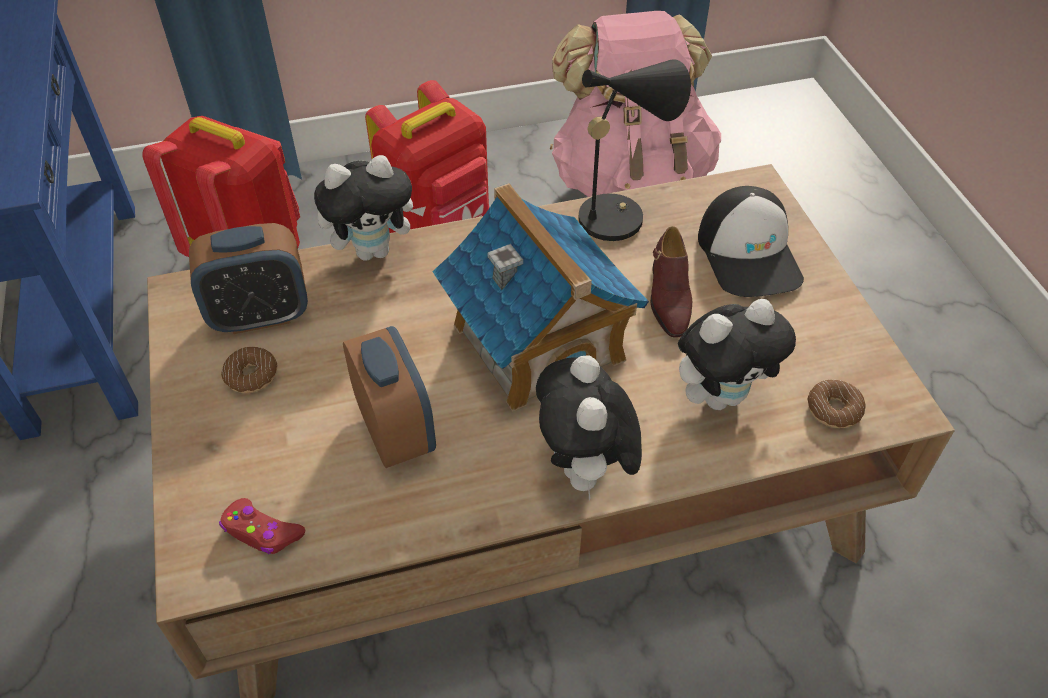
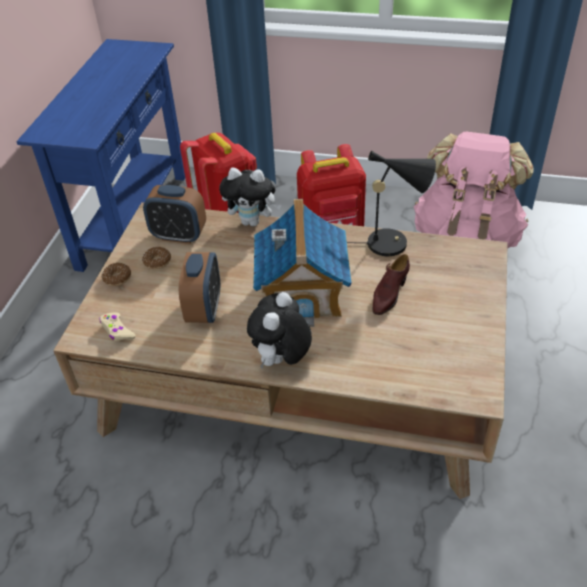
camera: 30 degrees right, 5 degrees down
red game controller [219,498,305,554] -> beige game controller [99,312,136,341]
plush toy [678,299,796,410] -> none
cap [698,186,804,297] -> none
donut [808,380,866,428] -> donut moved to [102,263,131,286]

